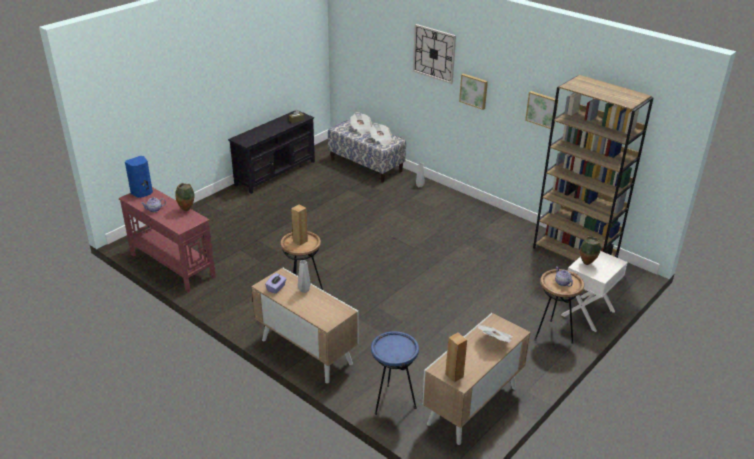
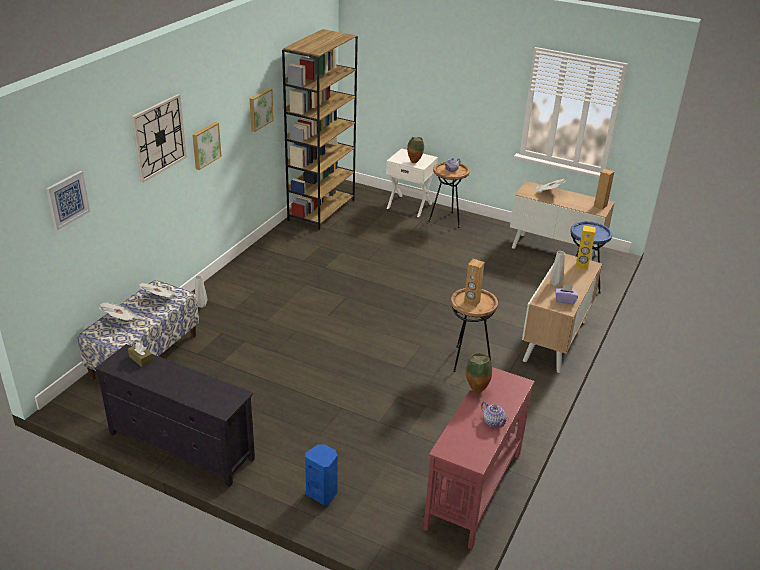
camera: 105 degrees left, 0 degrees up
blue speaker [125,156,153,198] -> blue speaker moved to [305,444,338,505]
none -> picture [46,171,90,230]
none -> yellow speaker [576,225,595,270]

